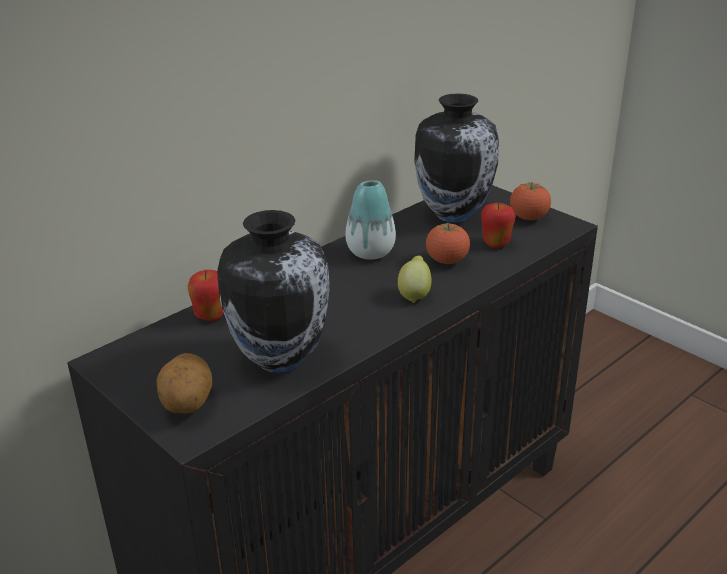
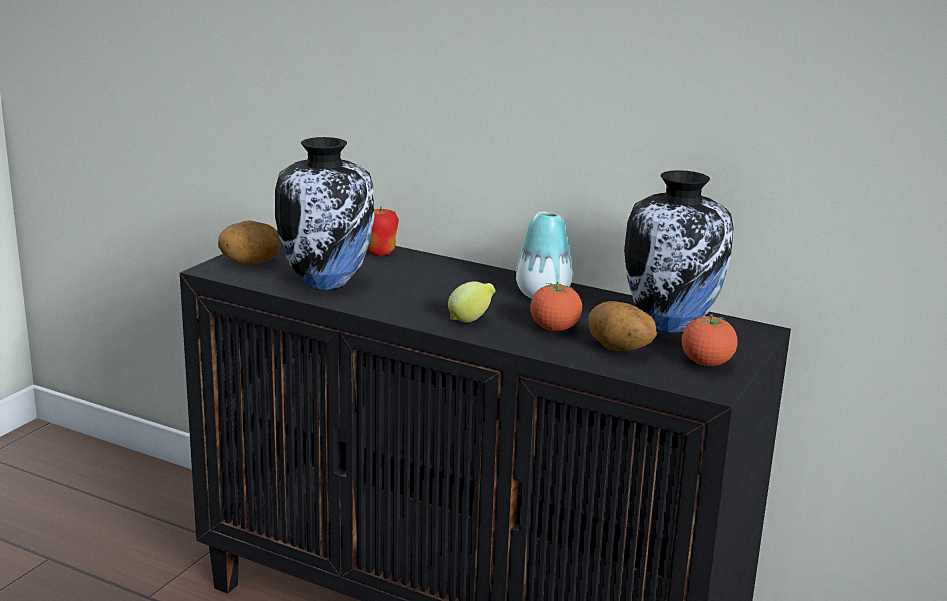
camera: 70 degrees right, 10 degrees down
apple [481,202,516,248] -> potato [588,301,657,351]

